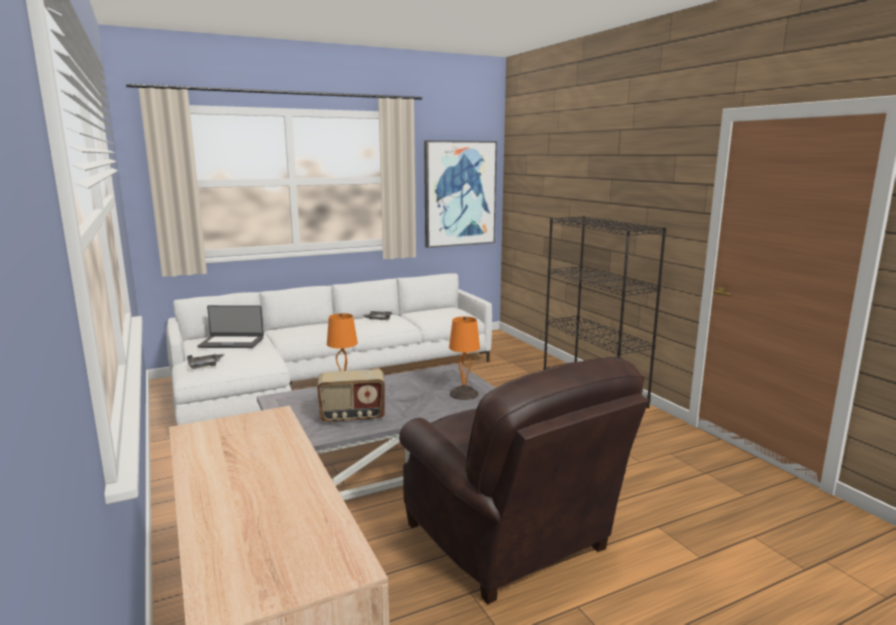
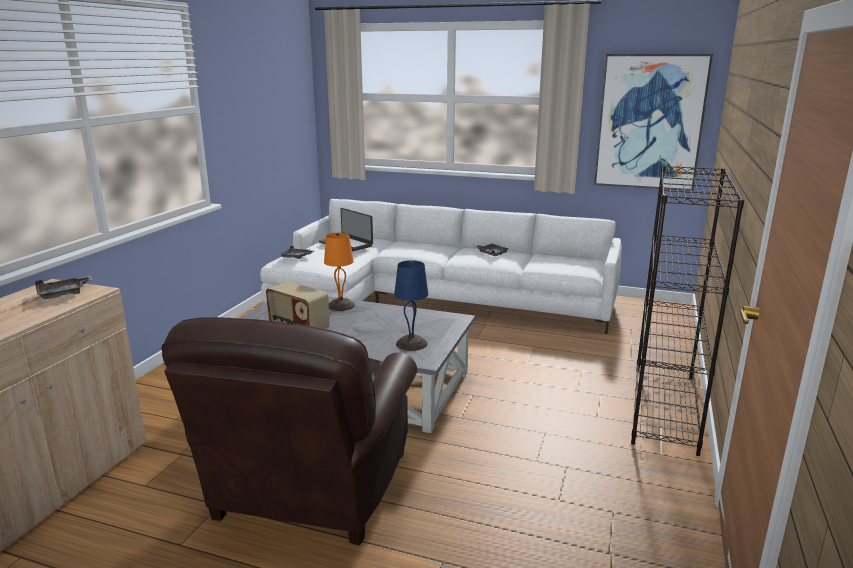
camera: 45 degrees right, 5 degrees up
orange table lamp [449,317,480,400] -> blue table lamp [394,260,428,351]
none -> grey tray [35,276,93,299]

